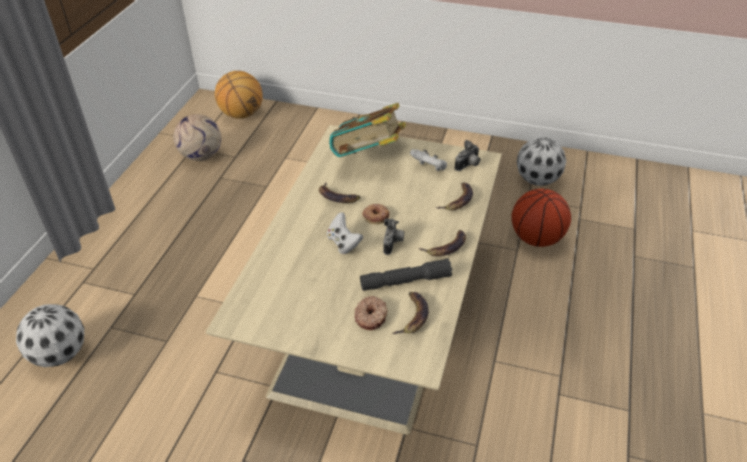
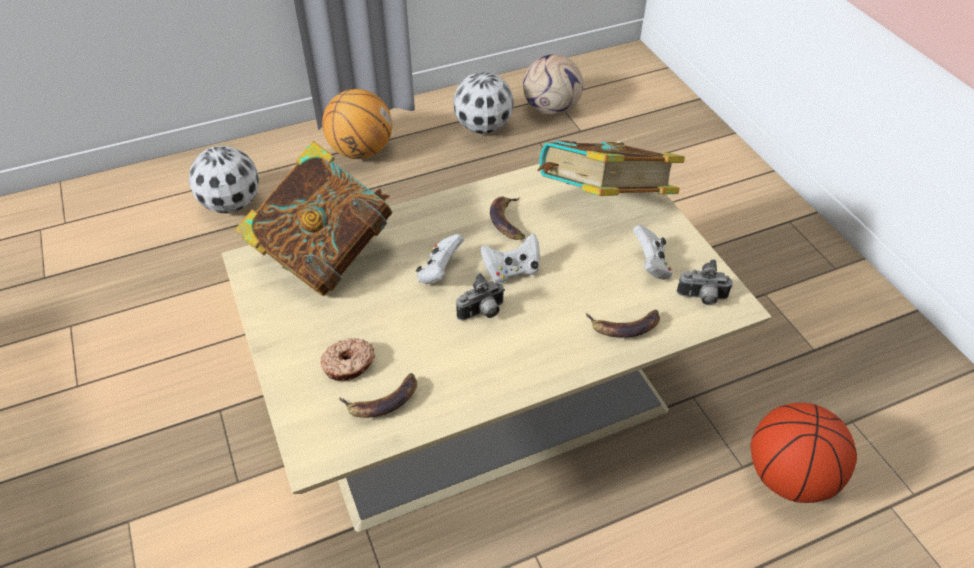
camera: 50 degrees right, 5 degrees up
basketball [215,71,263,119] -> basketball moved to [322,89,392,159]
grey flashlight [360,258,452,291] -> none
donut [362,204,390,224] -> white game controller [481,233,540,283]
banana [419,230,466,256] -> none
football [517,137,566,186] -> football moved to [453,72,514,134]
none -> book [234,141,392,296]

